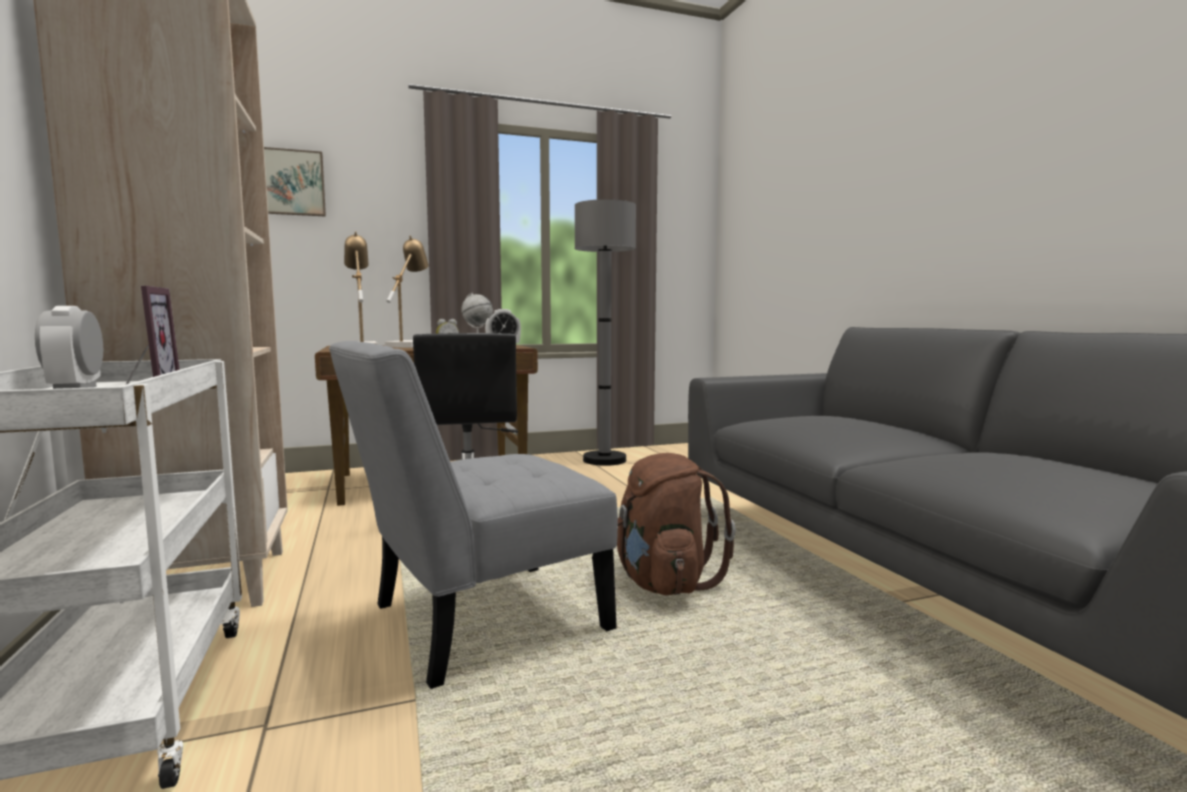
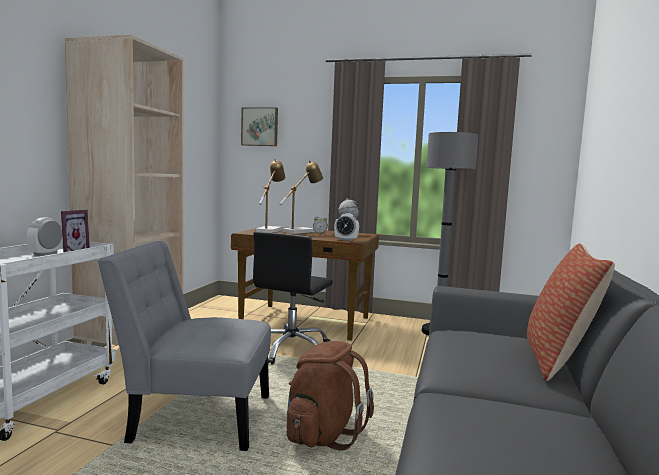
camera: 35 degrees right, 0 degrees up
none -> pillow [527,243,615,381]

